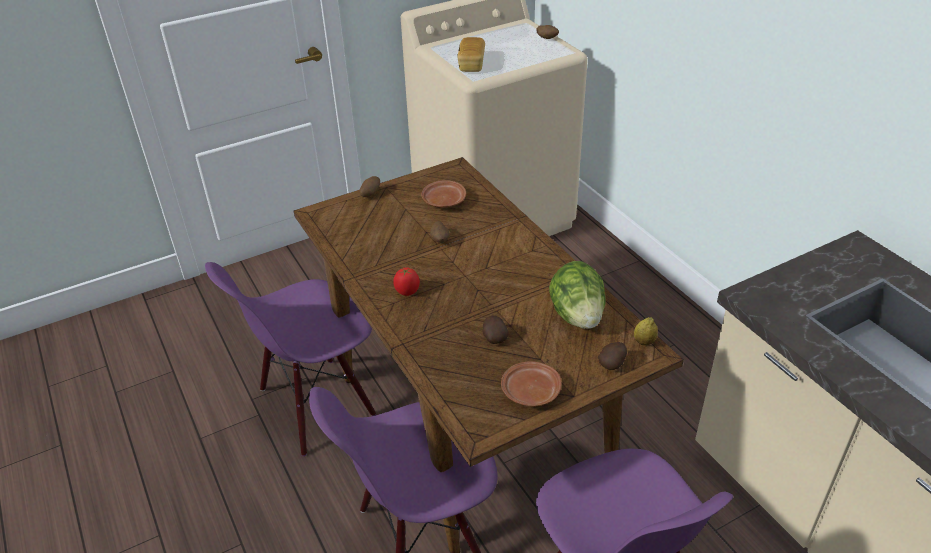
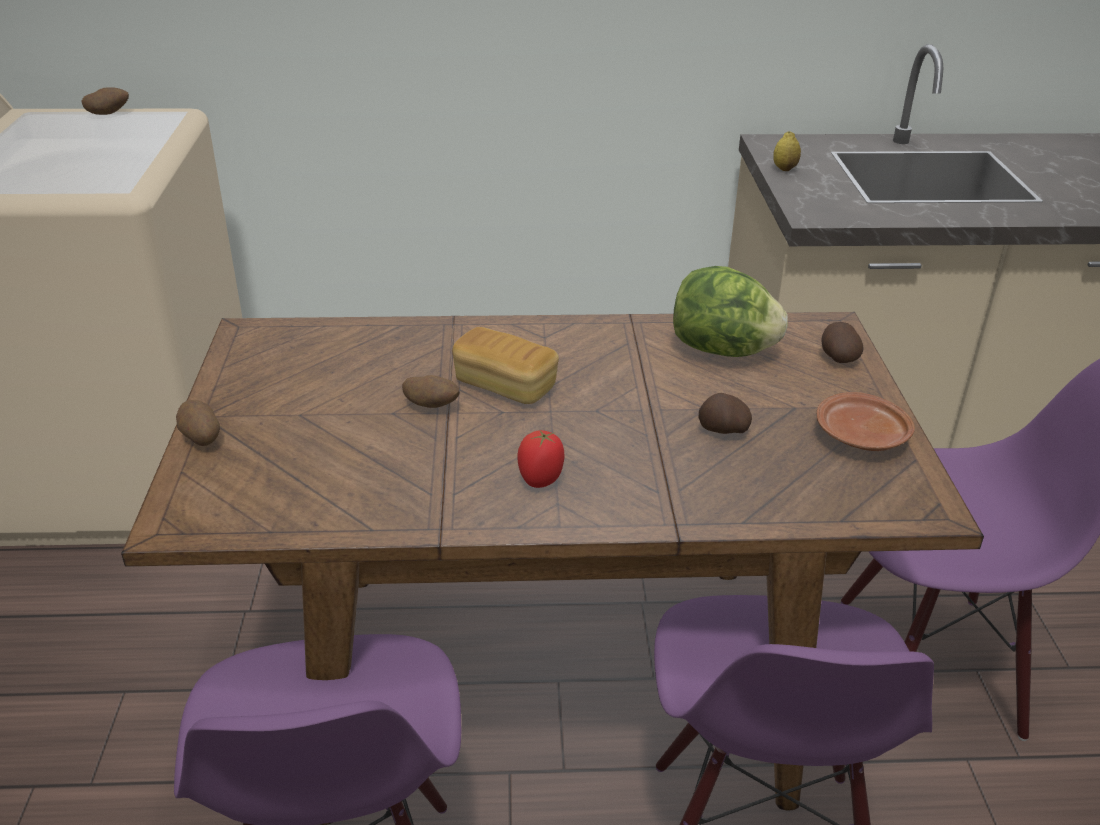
camera: 65 degrees left, 5 degrees down
brown plate [421,180,466,208] -> none
bread [457,37,485,72] -> bread moved to [453,327,559,404]
lemon [634,317,658,345] -> lemon moved to [773,131,801,171]

